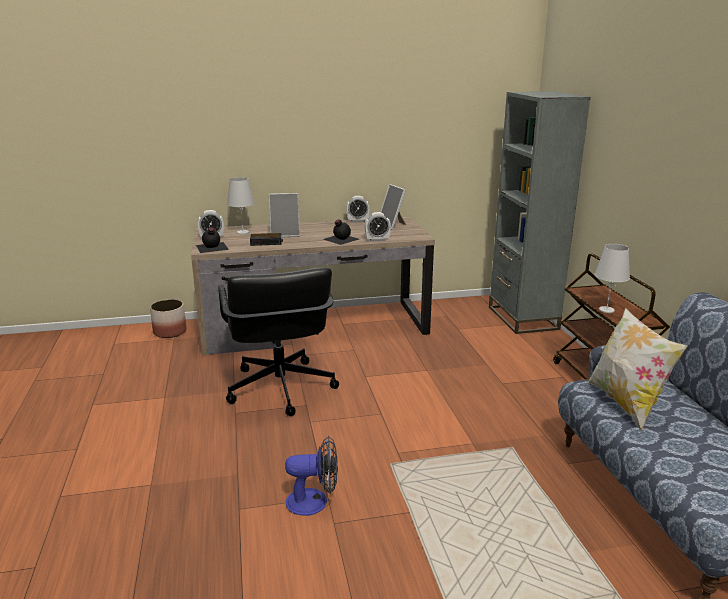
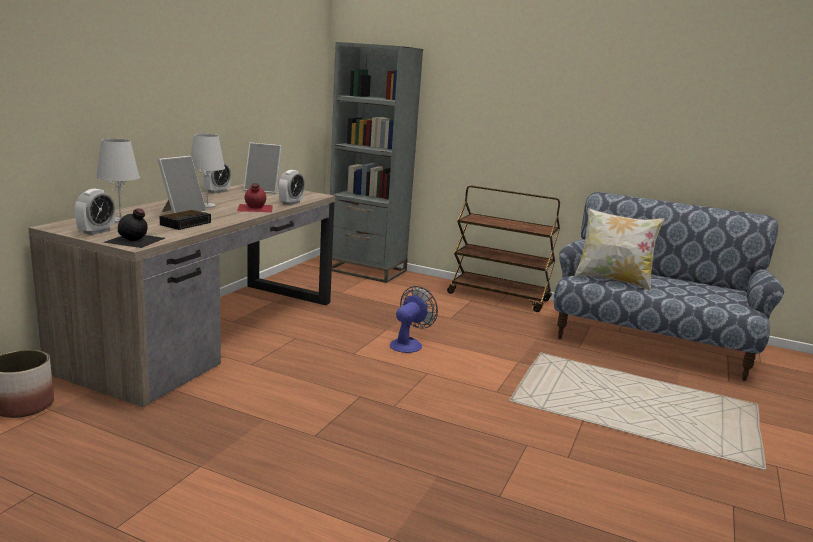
camera: 55 degrees left, 5 degrees down
black office chair [218,267,339,416] -> none
fan [285,436,338,516] -> fan moved to [390,286,438,353]
black bottle [323,219,359,245] -> red bottle [237,183,273,212]
white table lamp [595,244,630,313] -> white table lamp moved to [191,134,225,208]

